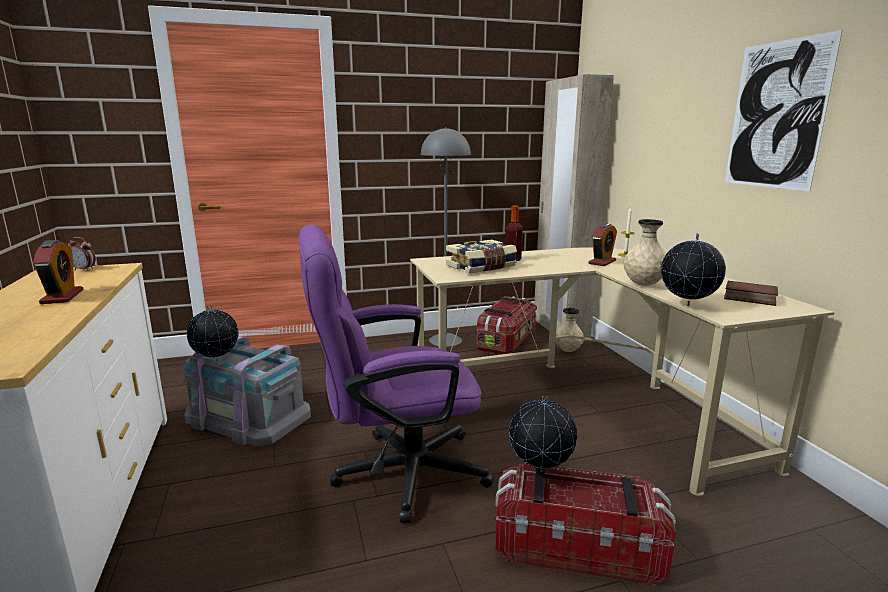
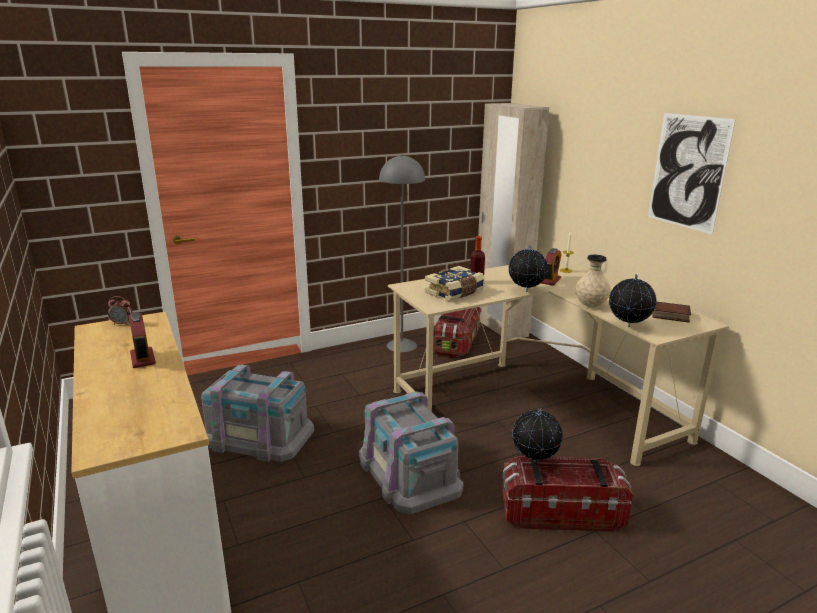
camera: 10 degrees left, 5 degrees up
globe [187,305,238,362] -> globe moved to [509,245,548,292]
purple office chair [298,224,494,523] -> grey storage box [359,391,463,514]
beige vase [556,308,584,352] -> none

